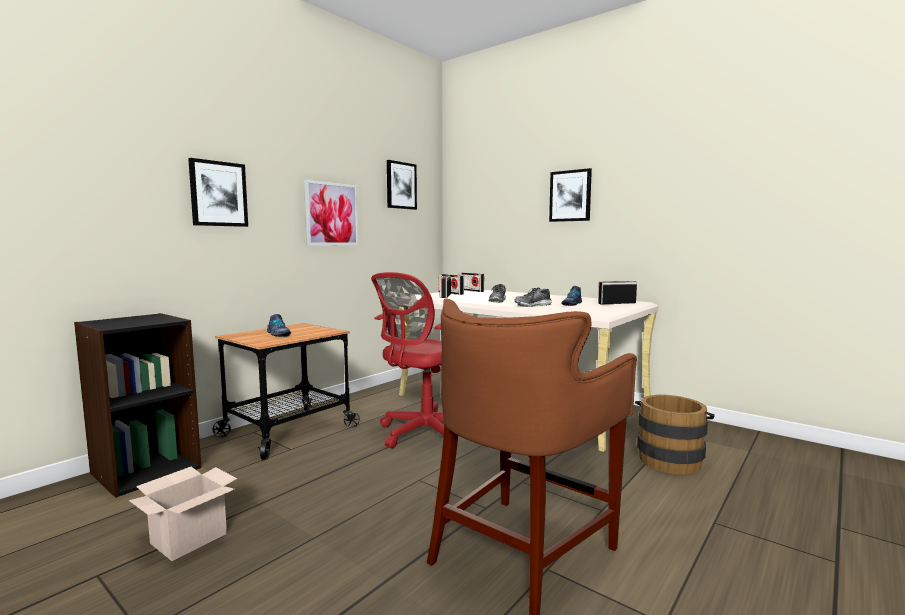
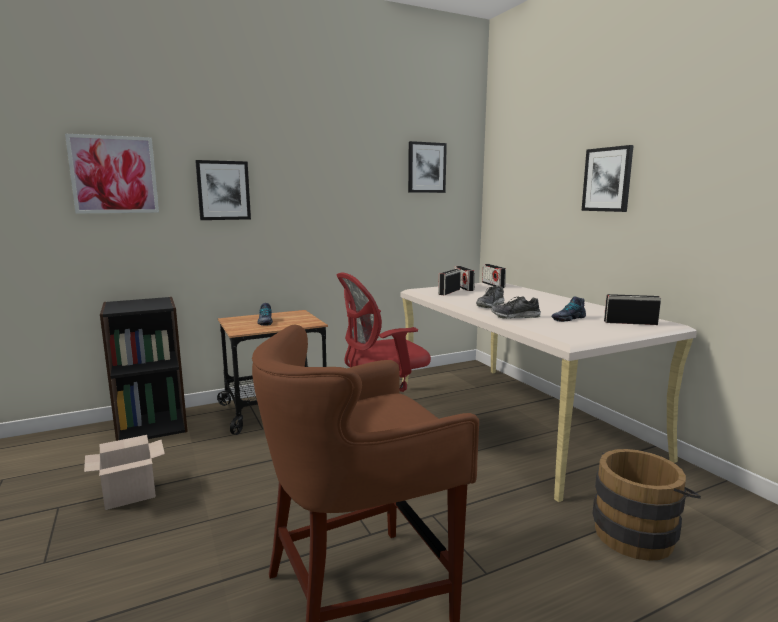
camera: 25 degrees right, 5 degrees up
picture [304,180,359,246] -> picture moved to [65,134,159,214]

